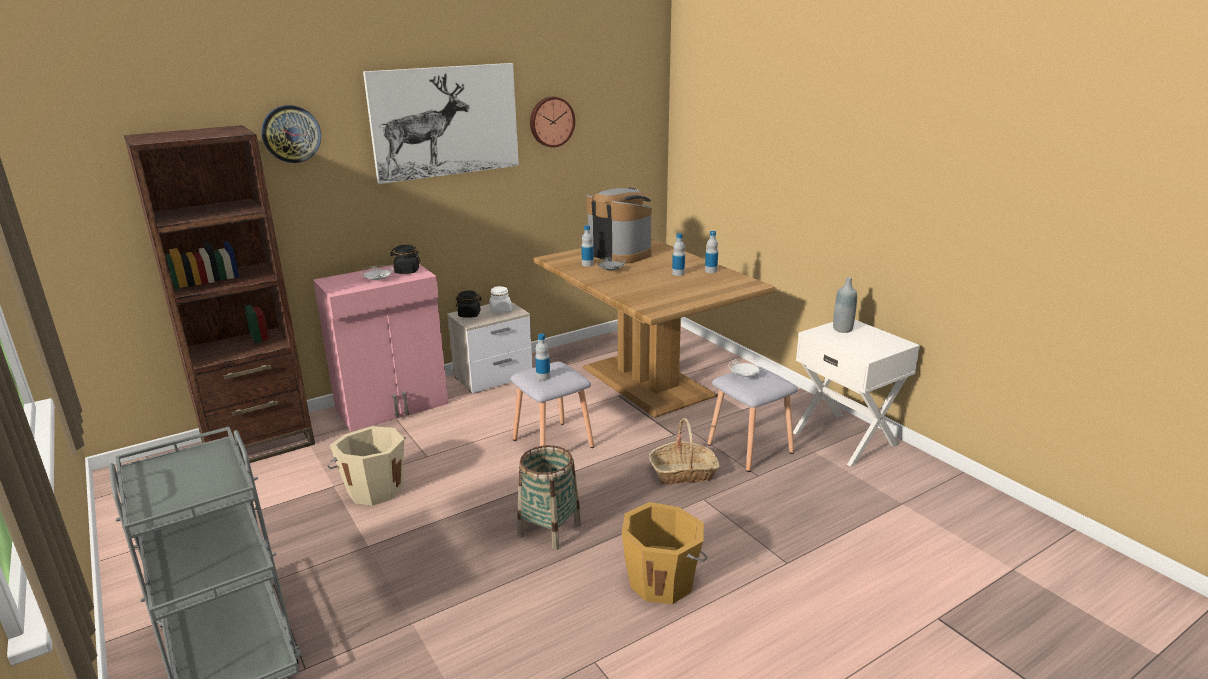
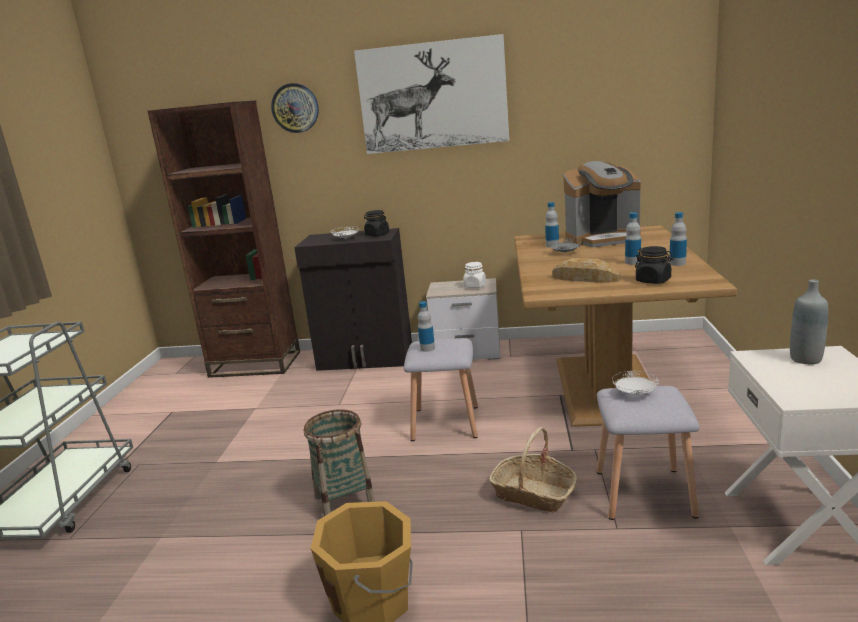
camera: 40 degrees right, 5 degrees down
pink cabinet [313,264,448,432] -> black cabinet [294,228,412,371]
beige bucket [327,426,406,506] -> none
black jar [456,290,482,318] -> black jar moved to [635,246,674,284]
wall clock [530,97,575,147] -> none
coffee machine [587,187,652,264] -> coffee machine turned 90 degrees clockwise [563,161,641,247]
none -> bread [552,258,620,283]

